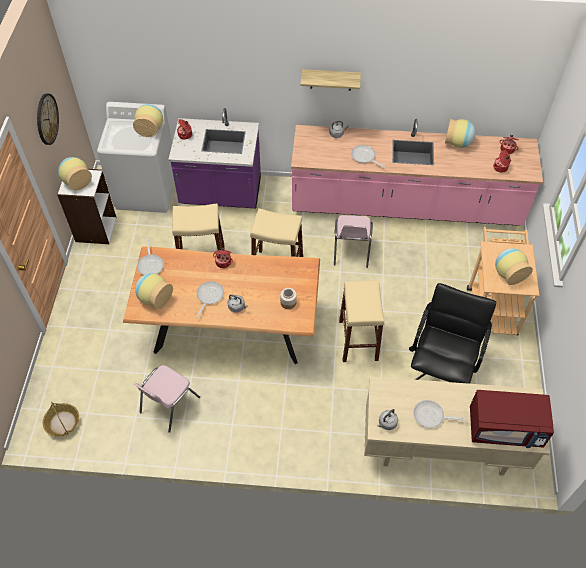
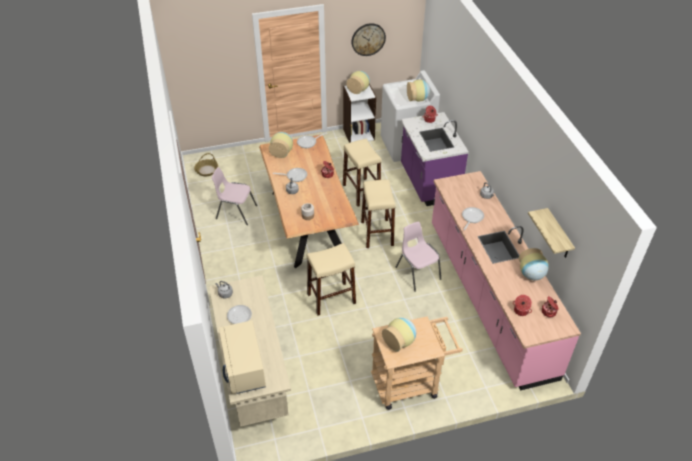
camera: 70 degrees right, 10 degrees down
shelf [300,69,361,91] -> shelf moved to [528,208,575,258]
pink chair [334,215,373,268] -> pink chair turned 75 degrees clockwise [396,222,441,292]
black office chair [409,283,496,384] -> none
red microwave [470,390,554,448] -> beige microwave [219,320,266,394]

